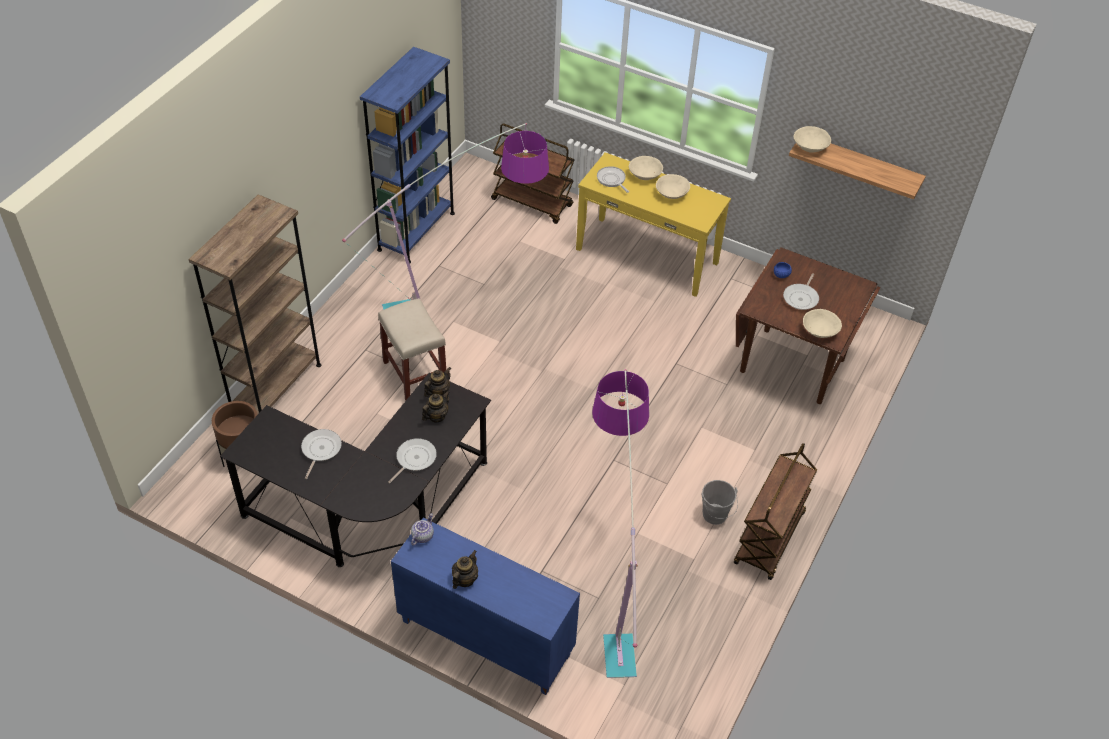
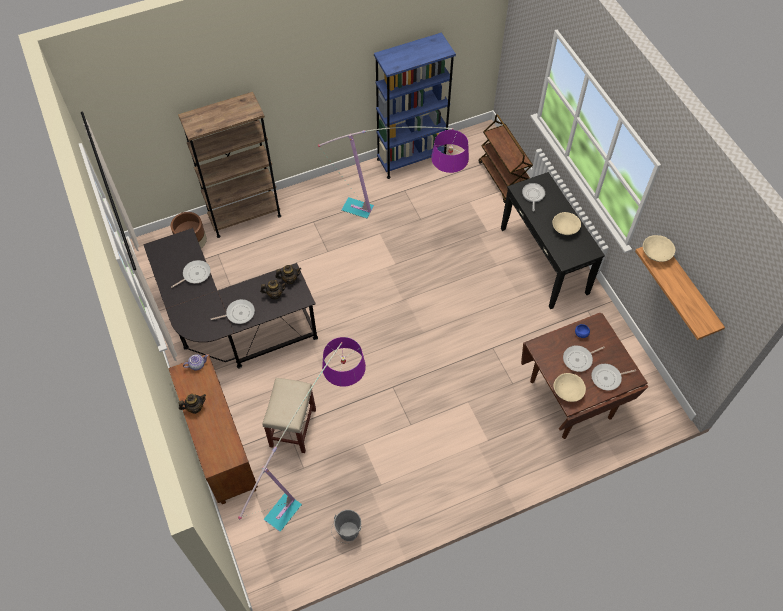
camera: 40 degrees right, 10 degrees up
beige stool [378,298,446,401] -> beige stool moved to [262,378,316,453]
blue cabinet [391,518,580,695] -> brown cabinet [168,354,258,504]
yellow console table [576,152,731,297] -> black console table [501,172,605,309]
beige bowl [629,156,663,180] -> none
grey bucket [701,480,738,525] -> grey bucket moved to [331,510,361,544]
brown cart [734,443,817,580] -> none
none -> frying pan [591,364,636,391]

